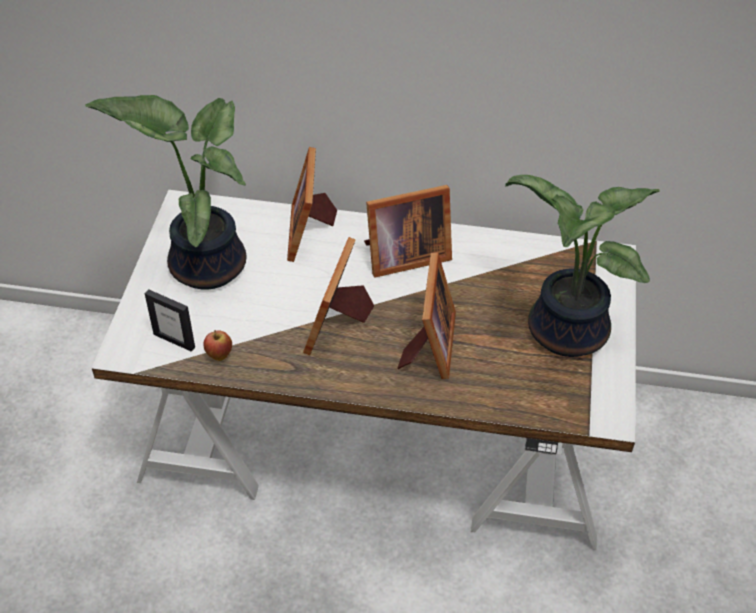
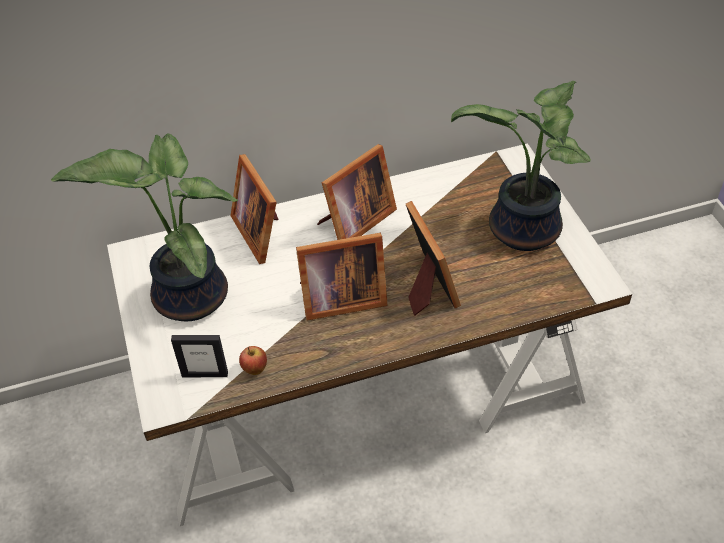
camera: 25 degrees left, 0 degrees up
picture frame [303,237,374,355] -> picture frame turned 90 degrees counterclockwise [296,233,387,320]

